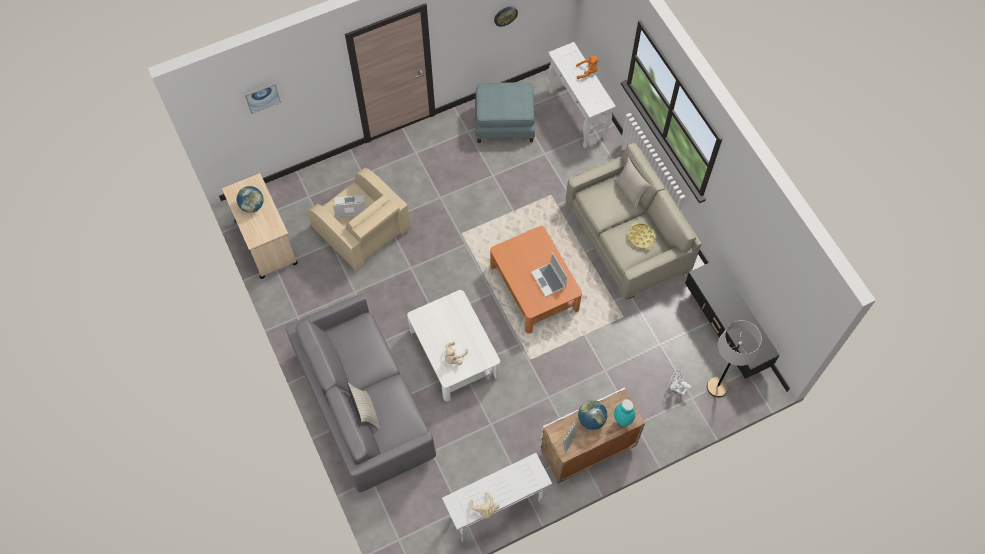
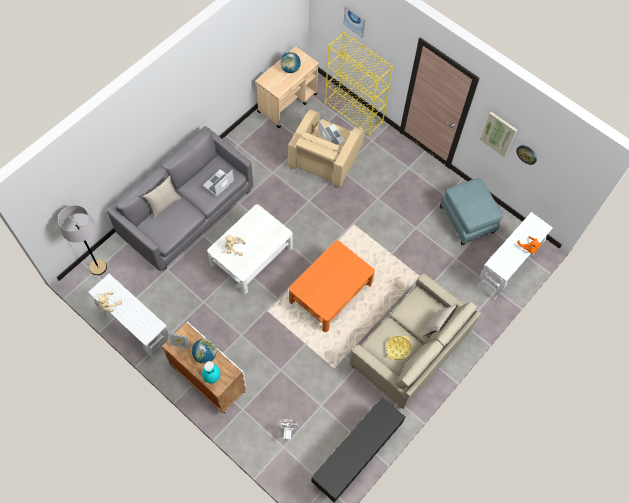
camera: 65 degrees right, 0 degrees up
laptop [531,252,567,297] -> laptop moved to [203,169,234,197]
grey floor lamp [707,320,762,397] -> grey floor lamp moved to [58,205,107,275]
none -> yellow bookcase [325,32,393,137]
none -> picture [480,112,517,157]

